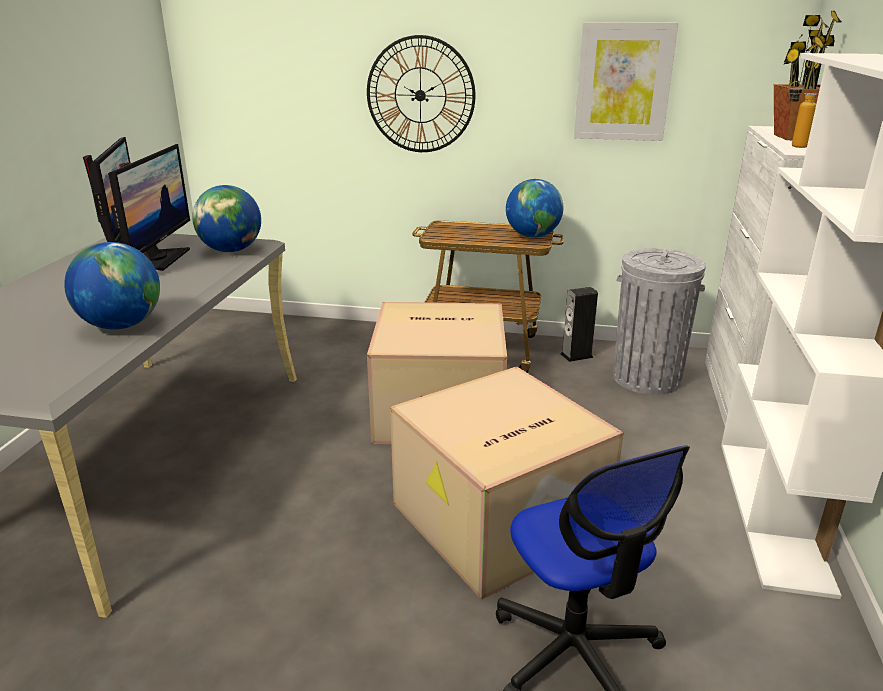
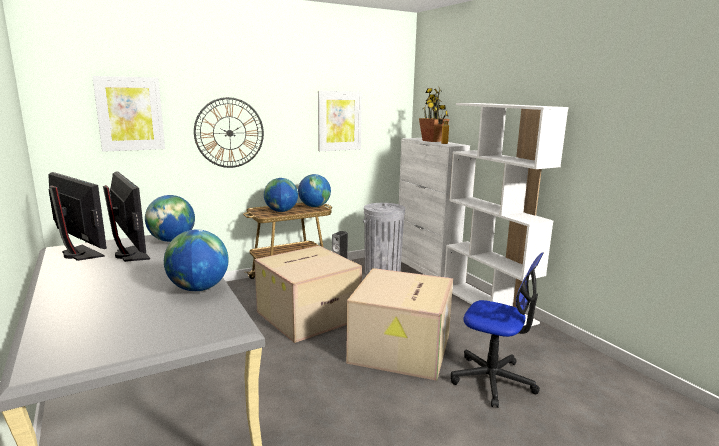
camera: 40 degrees left, 10 degrees down
none -> picture [92,76,165,152]
none -> globe [264,178,298,212]

